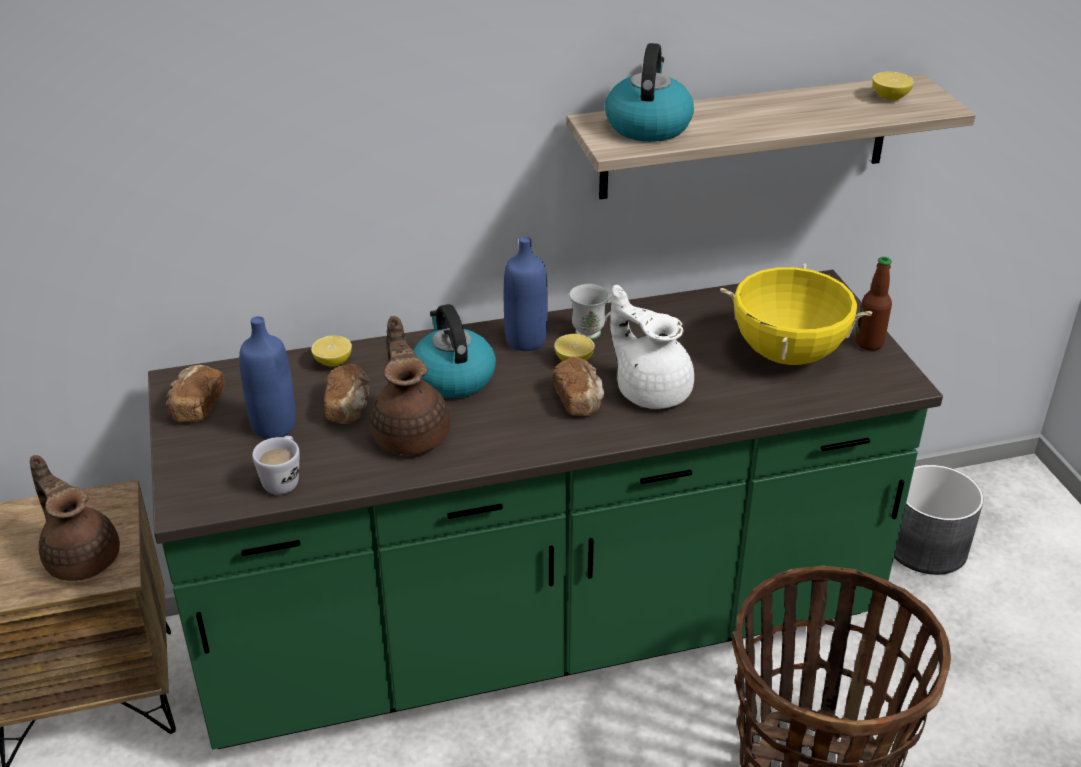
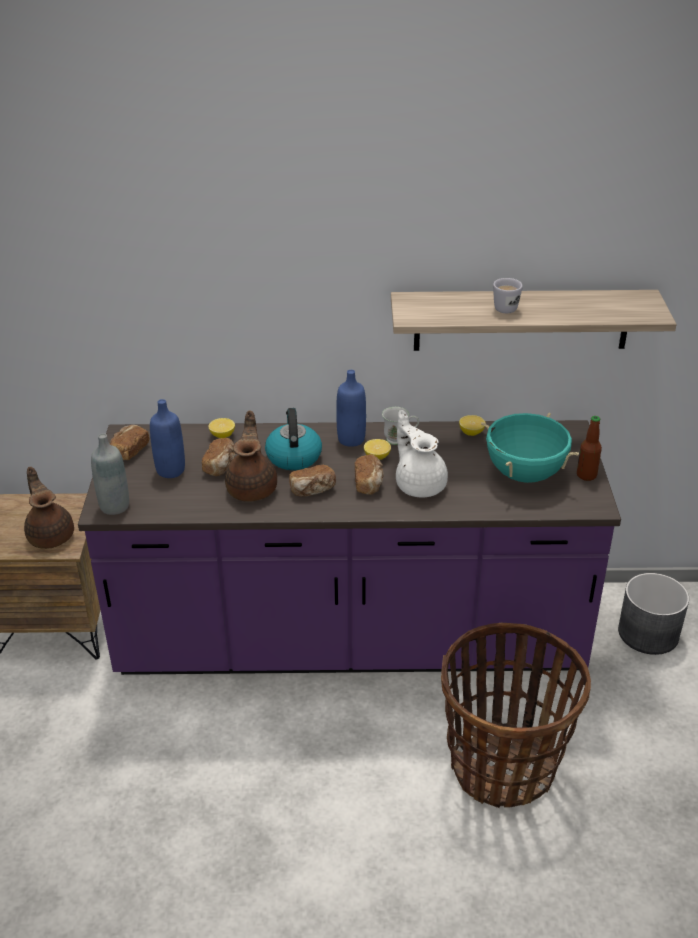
camera: 15 degrees right, 0 degrees up
green counter [148,270,943,749] -> purple counter [78,420,621,675]
white mug [252,436,300,495] -> white mug moved to [493,278,523,313]
kettle [605,43,694,142] -> none
yellow cooking pot [720,263,872,365] -> turquoise cooking pot [481,413,579,483]
lemon [872,72,914,100] -> lemon moved to [459,415,486,436]
none -> grey bottle [91,433,129,515]
none -> bread [289,465,336,497]

